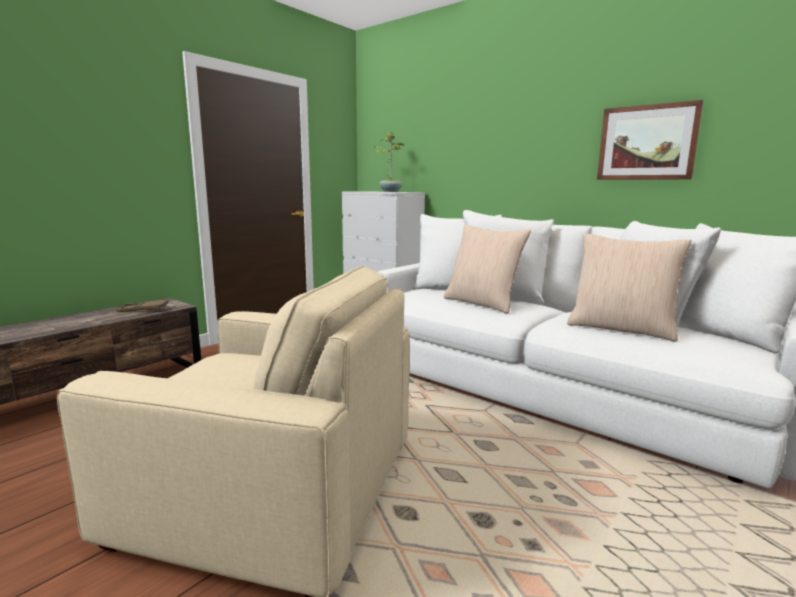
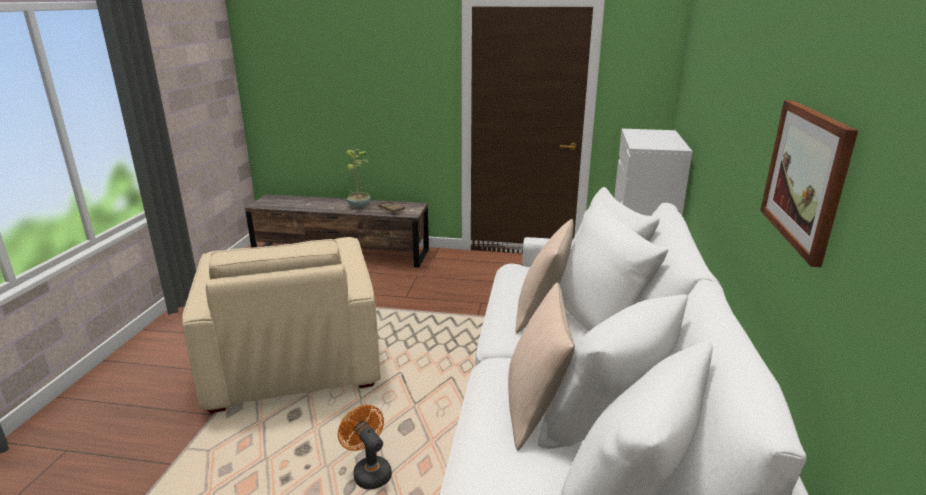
camera: 60 degrees right, 10 degrees up
potted plant [373,133,404,192] -> potted plant moved to [346,149,371,208]
none -> orange fan [338,405,392,490]

